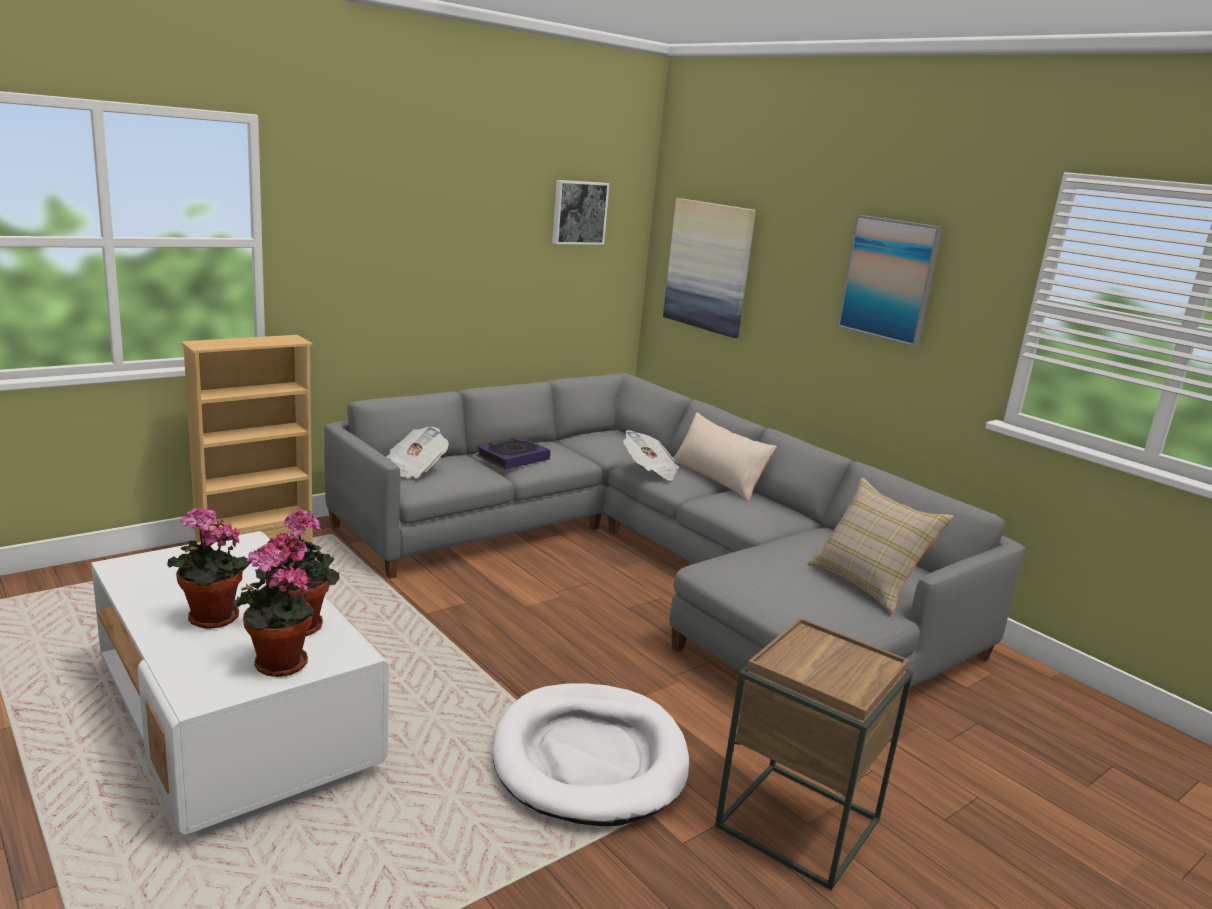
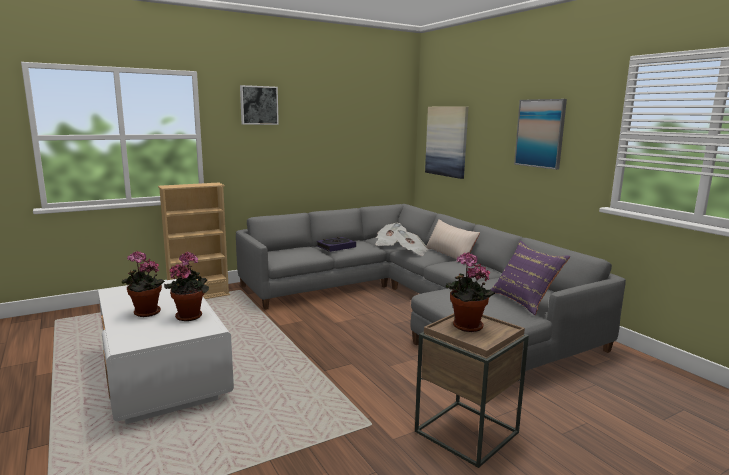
camera: 10 degrees right, 5 degrees down
potted plant [232,544,314,677] -> potted plant moved to [446,252,495,332]
newspaper [386,427,449,478] -> newspaper moved to [375,223,406,246]
white dog bed [493,683,689,826] -> none
picture [552,180,609,245] -> picture moved to [240,85,279,125]
beige pillow [808,477,954,614] -> purple pillow [491,241,570,315]

